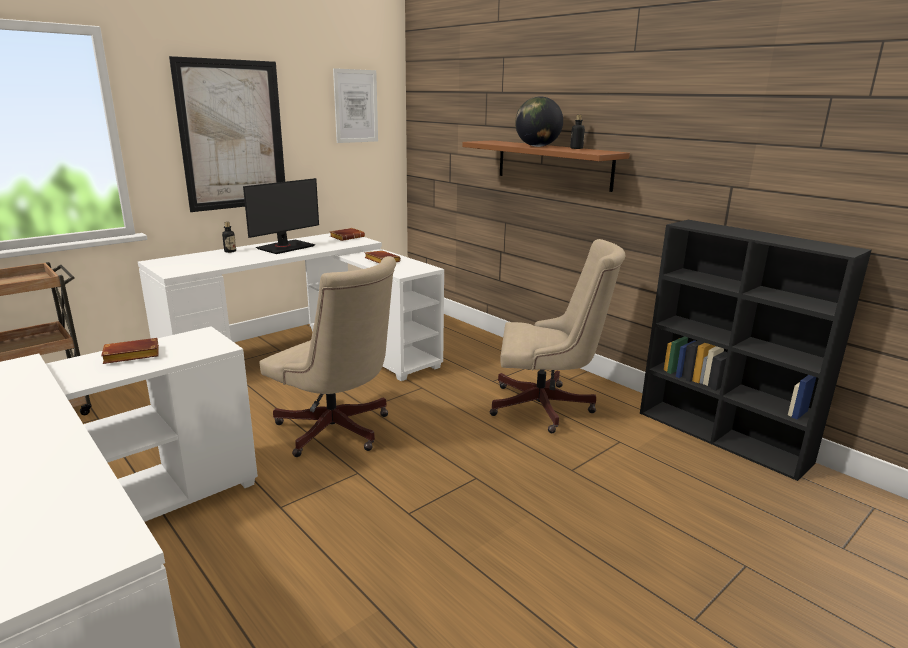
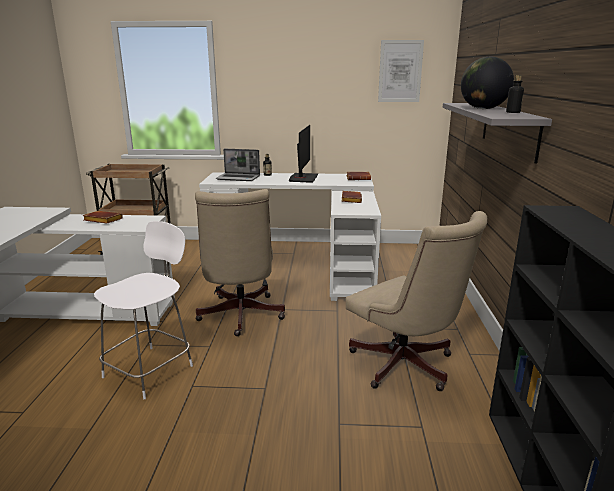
camera: 45 degrees right, 0 degrees up
picture [169,56,285,212] -> none
monitor [243,178,319,254] -> monitor turned 75 degrees counterclockwise [289,125,318,183]
brown shelf [462,140,630,192] -> grey shelf [442,103,552,163]
none -> white chair [94,221,193,399]
none -> laptop [216,149,260,181]

